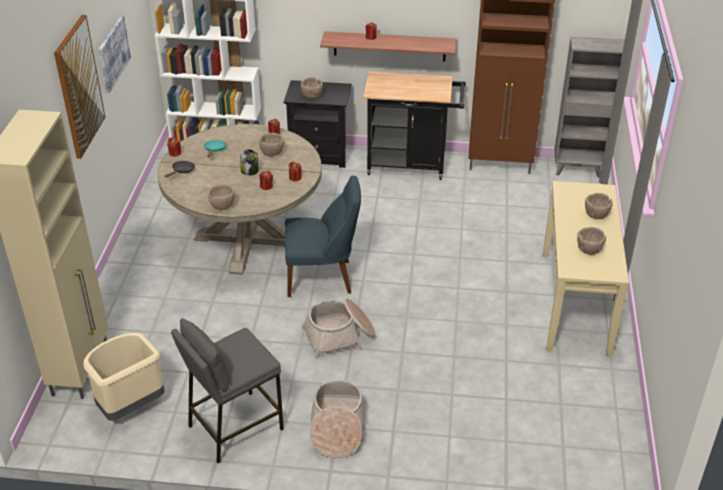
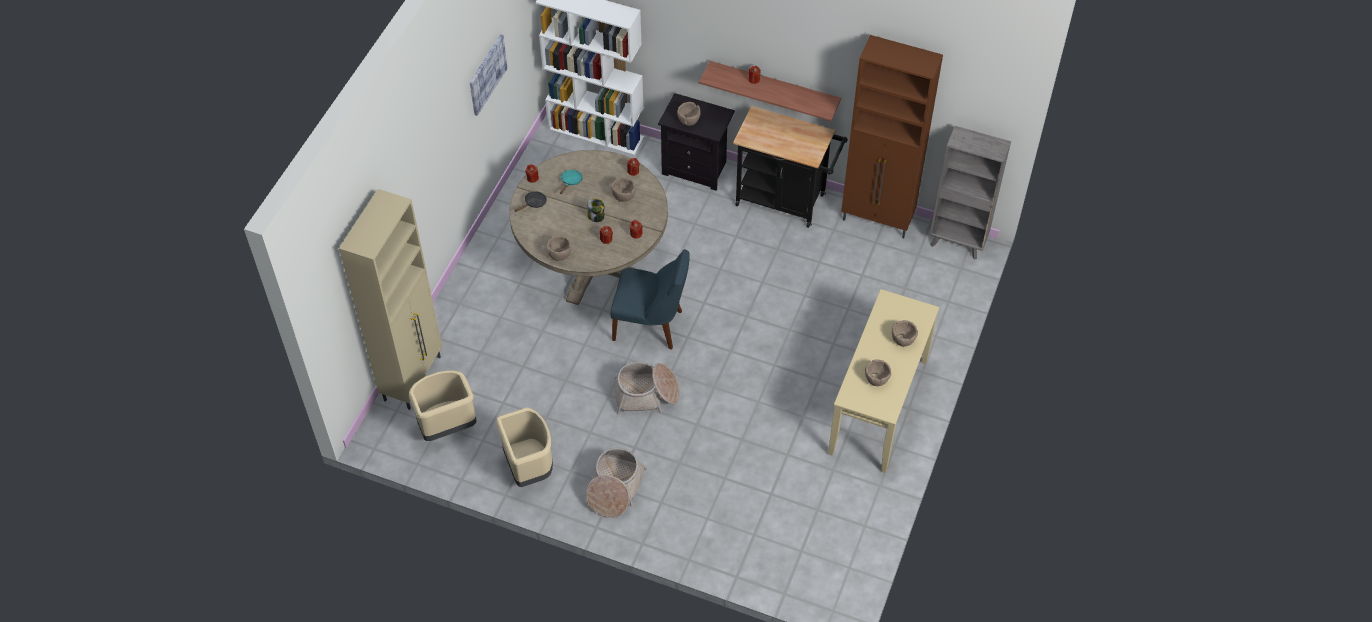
camera: 15 degrees right, 15 degrees up
picture [54,15,105,159] -> none
grey stool [171,318,284,463] -> beige trash can [496,408,553,487]

